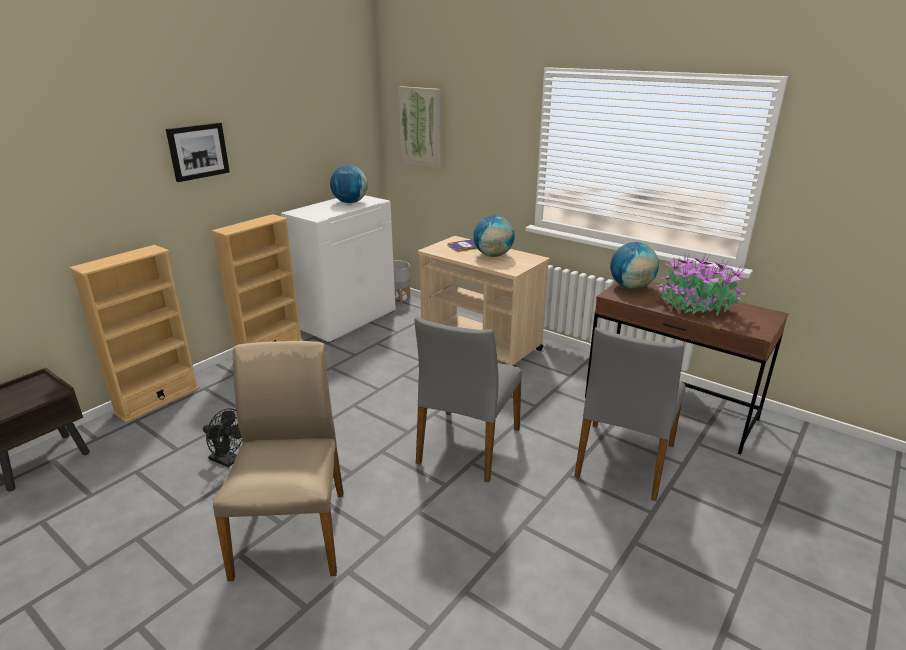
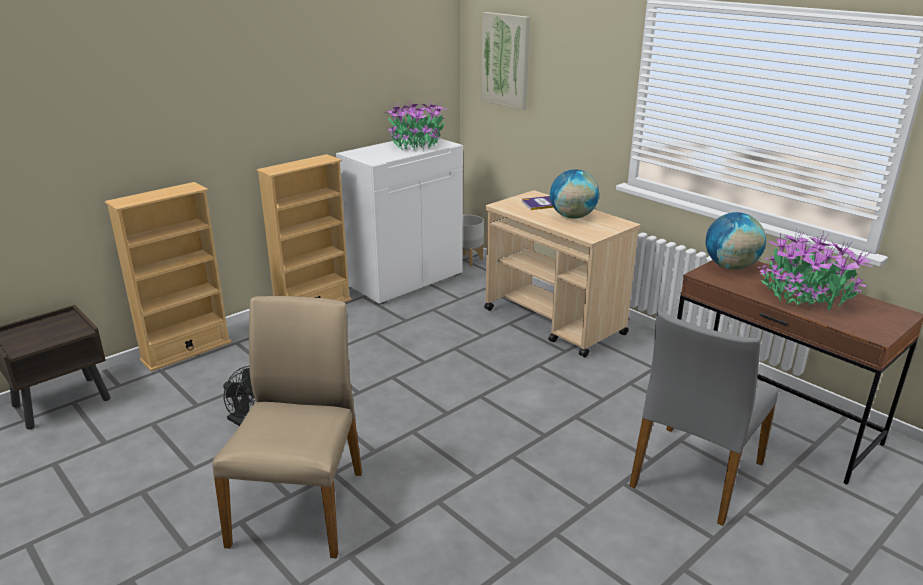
camera: 10 degrees right, 0 degrees up
picture [166,122,230,182] -> none
globe [330,165,368,203] -> potted plant [387,98,447,151]
grey chair [415,317,522,483] -> none

